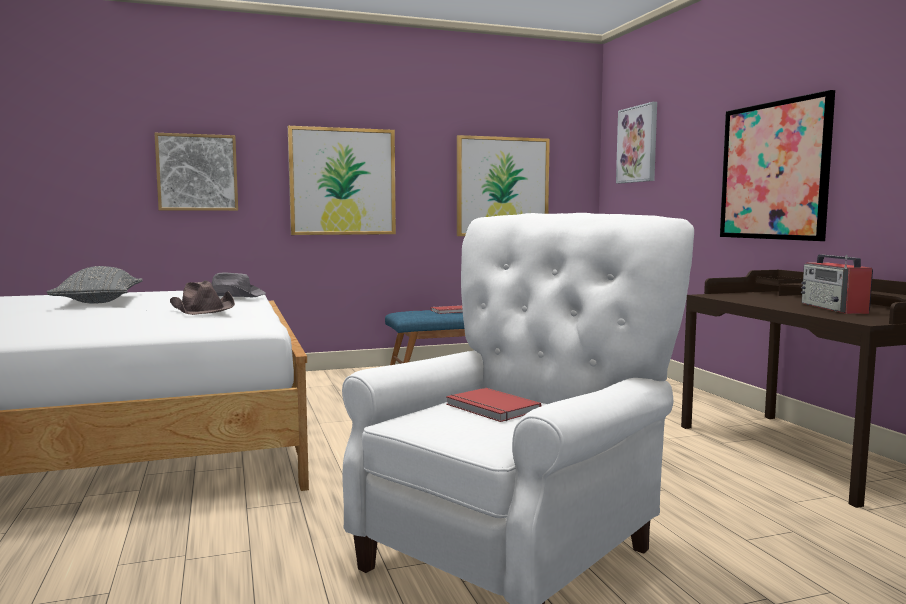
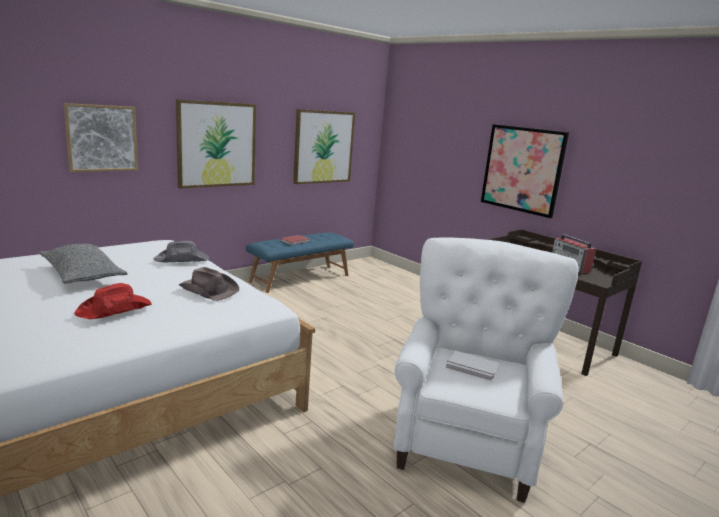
camera: 25 degrees left, 10 degrees up
red book [446,388,542,422] -> white book [445,351,499,381]
picture [616,102,657,184] -> none
none -> red hat [74,283,152,319]

